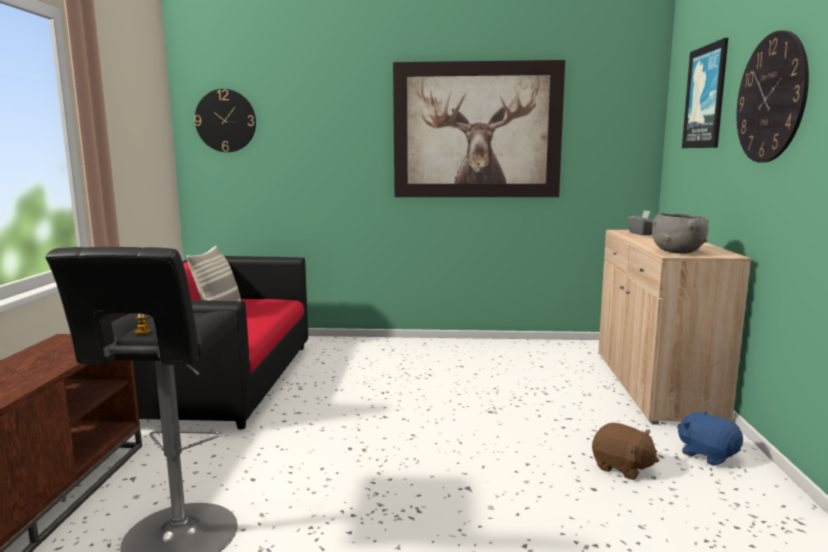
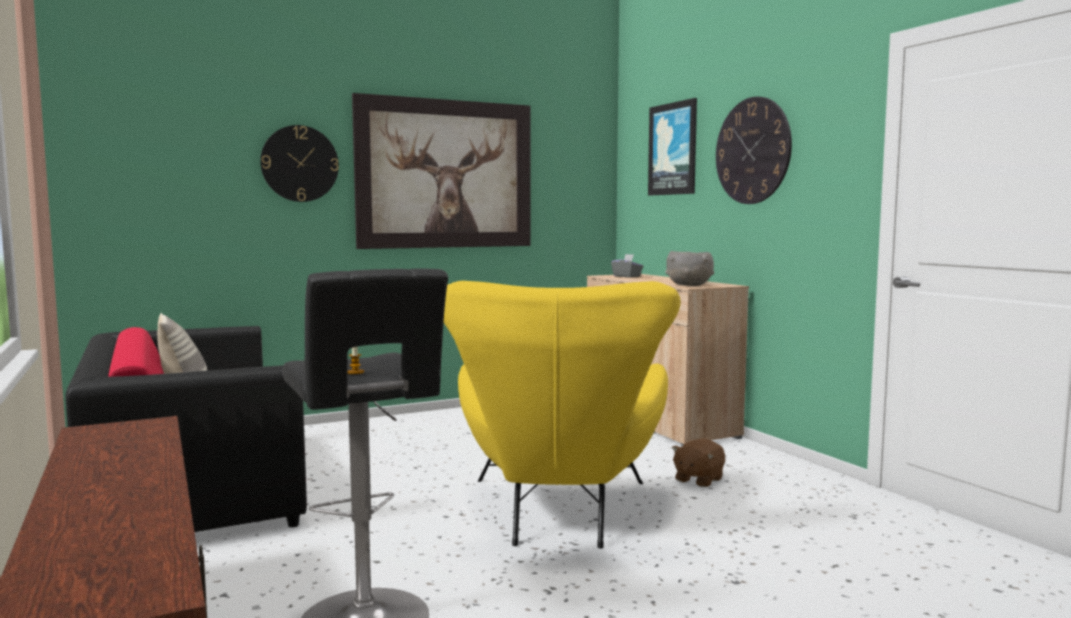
camera: 30 degrees left, 5 degrees down
wall clock [194,89,256,152] -> wall clock moved to [260,125,339,202]
brown plush toy [592,423,659,480] -> brown plush toy turned 120 degrees clockwise [672,439,725,487]
blue plush toy [677,411,743,466] -> none
none -> yellow armchair [444,281,680,549]

